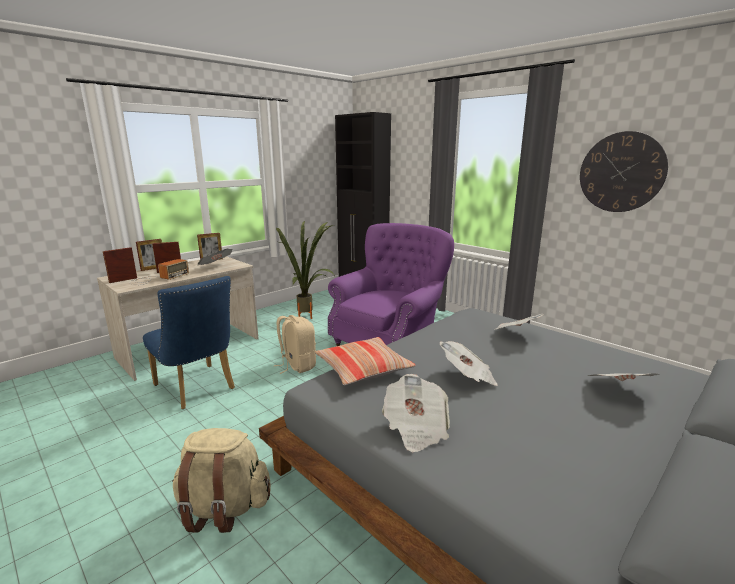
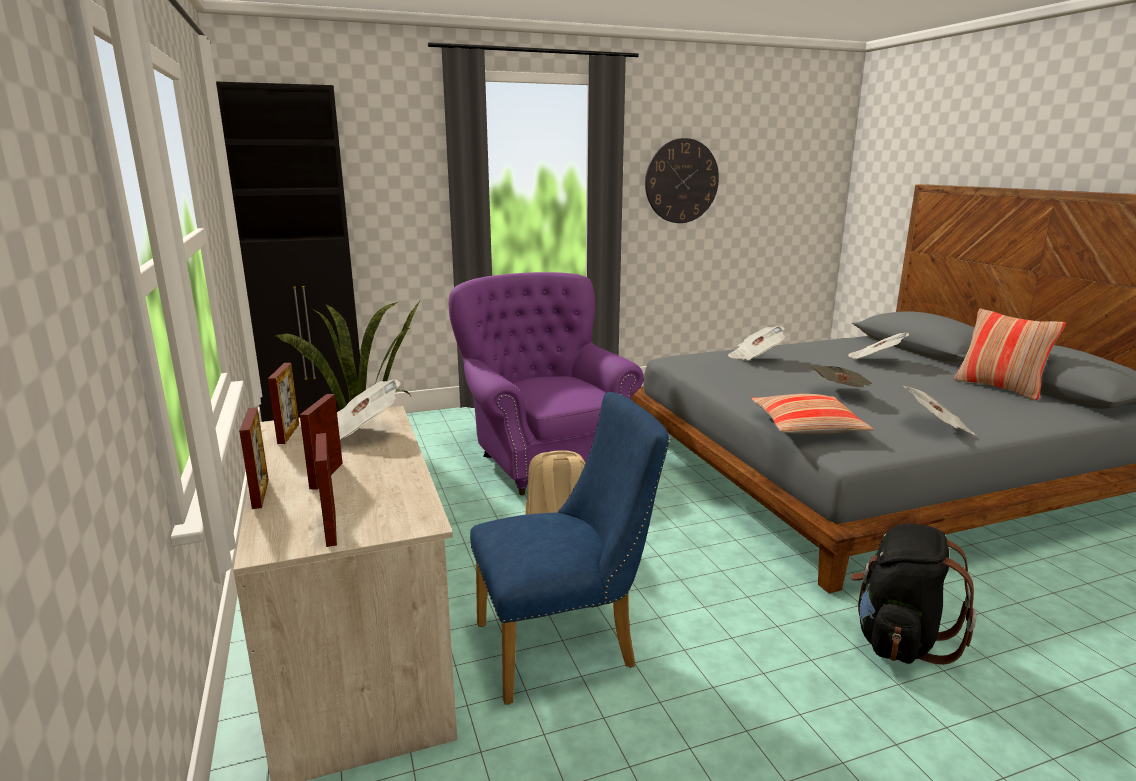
camera: 65 degrees left, 0 degrees up
radio [129,259,189,285] -> none
beige backpack [173,428,271,533] -> black backpack [850,524,977,665]
none -> pillow [954,309,1066,401]

